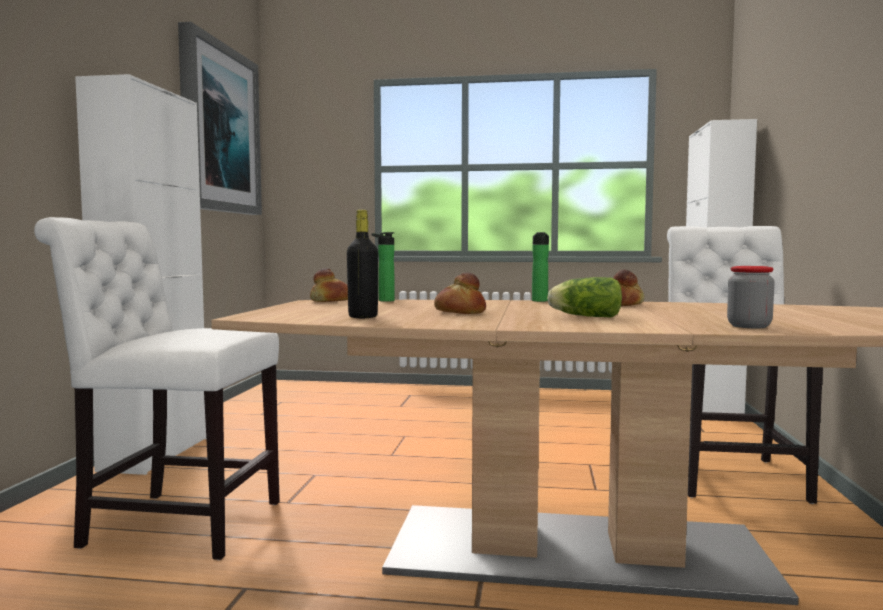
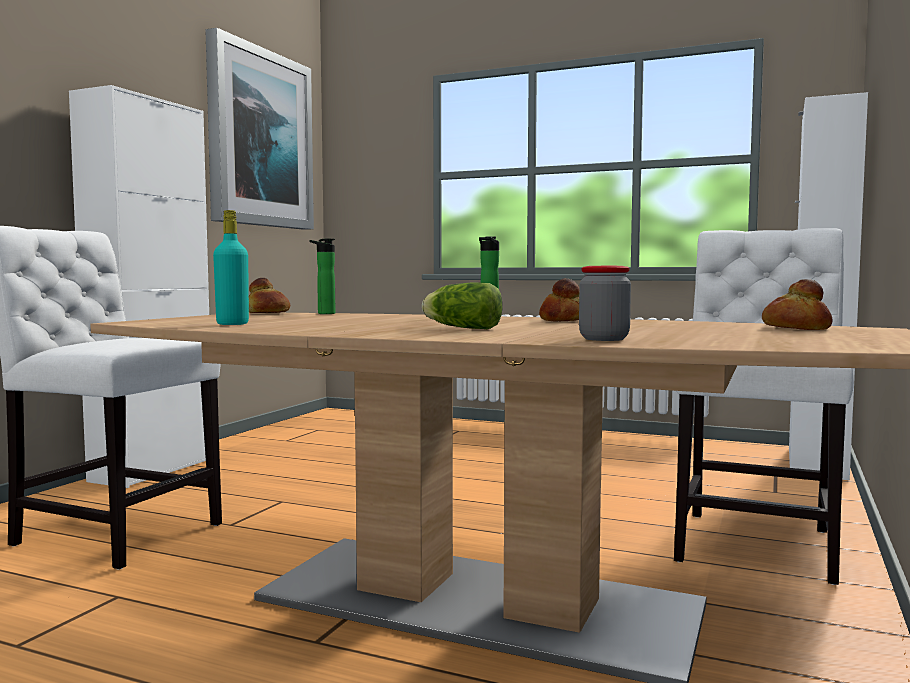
camera: 15 degrees right, 0 degrees up
black bottle [347,210,378,318] -> turquoise bottle [213,210,249,325]
bread [434,272,486,314] -> bread moved to [762,279,833,330]

